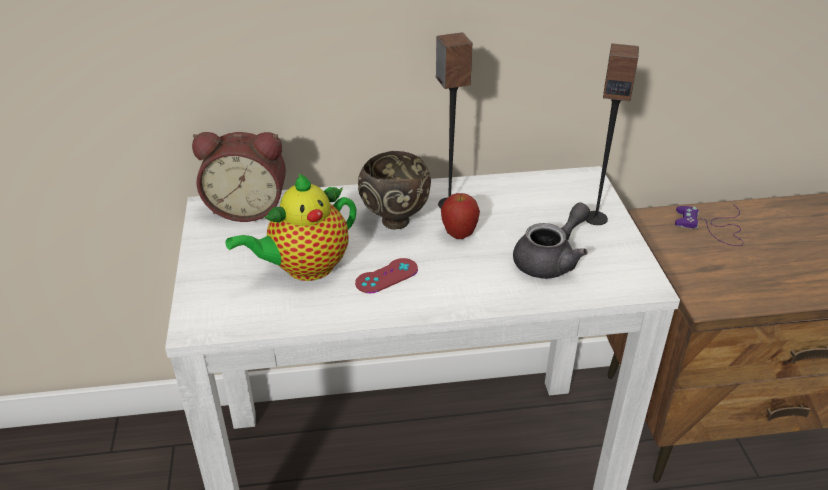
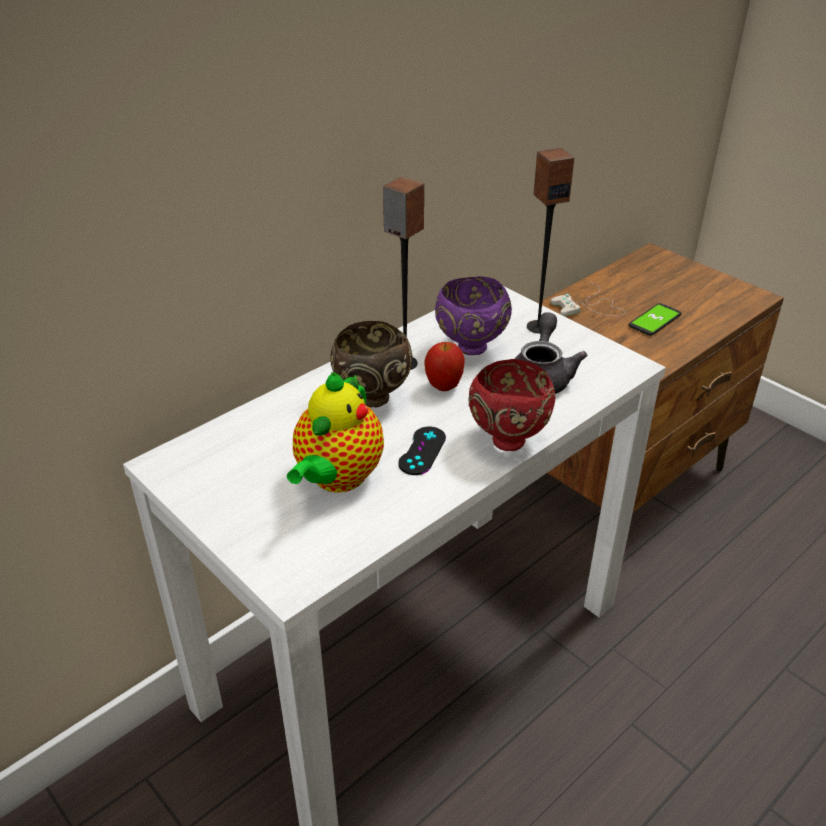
camera: 35 degrees left, 0 degrees up
alarm clock [192,132,286,222] -> none
red game controller [355,258,418,293] -> black game controller [398,427,446,475]
purple game controller [675,205,744,246] -> white game controller [551,282,626,316]
none -> purple bowl [435,276,512,355]
none -> red bowl [468,359,556,451]
none -> phone [628,303,682,336]

